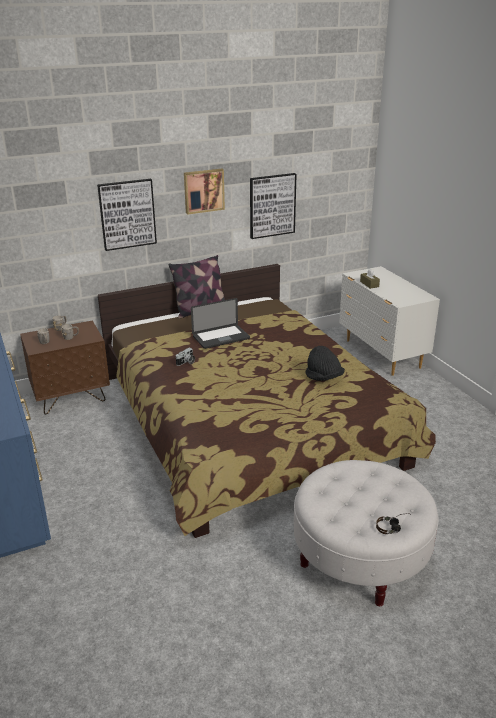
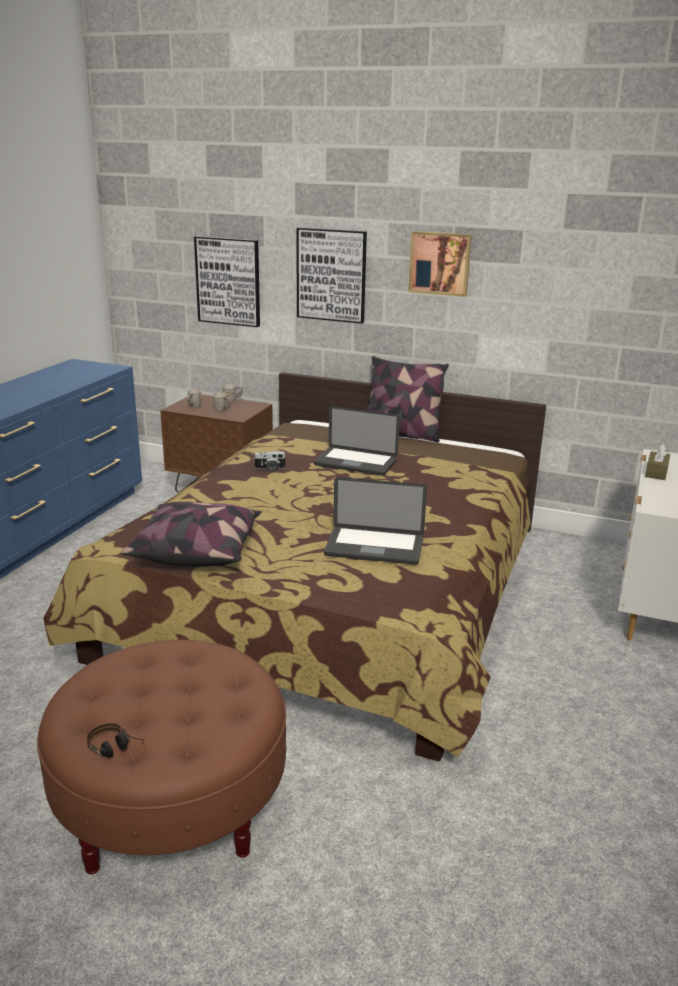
camera: 45 degrees right, 5 degrees down
picture [250,173,297,239] -> picture moved to [194,236,260,327]
white ottoman [294,460,439,606] -> brown ottoman [37,640,286,874]
black hat [305,346,345,381] -> laptop [324,477,427,565]
none -> pillow [121,502,262,567]

